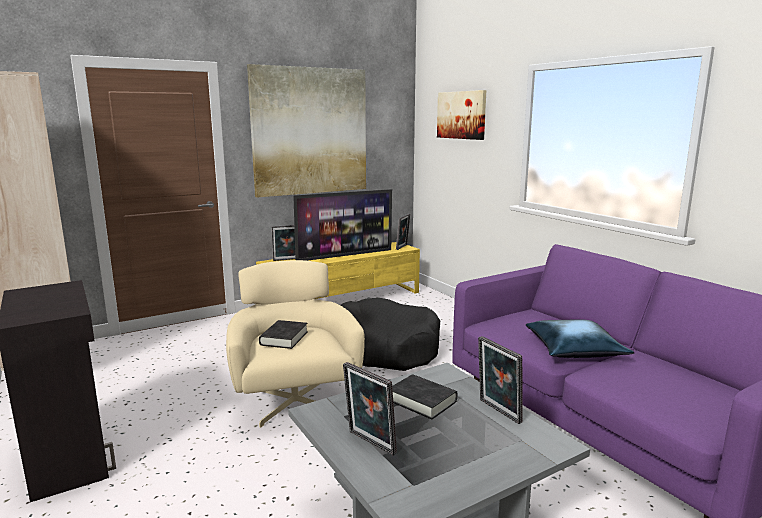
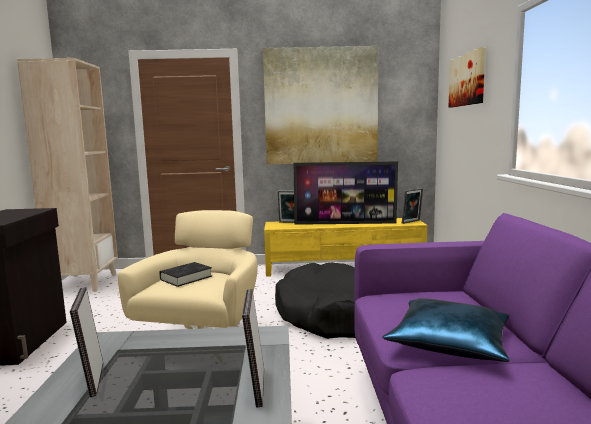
camera: 30 degrees right, 5 degrees down
black book [392,374,457,420] -> none

